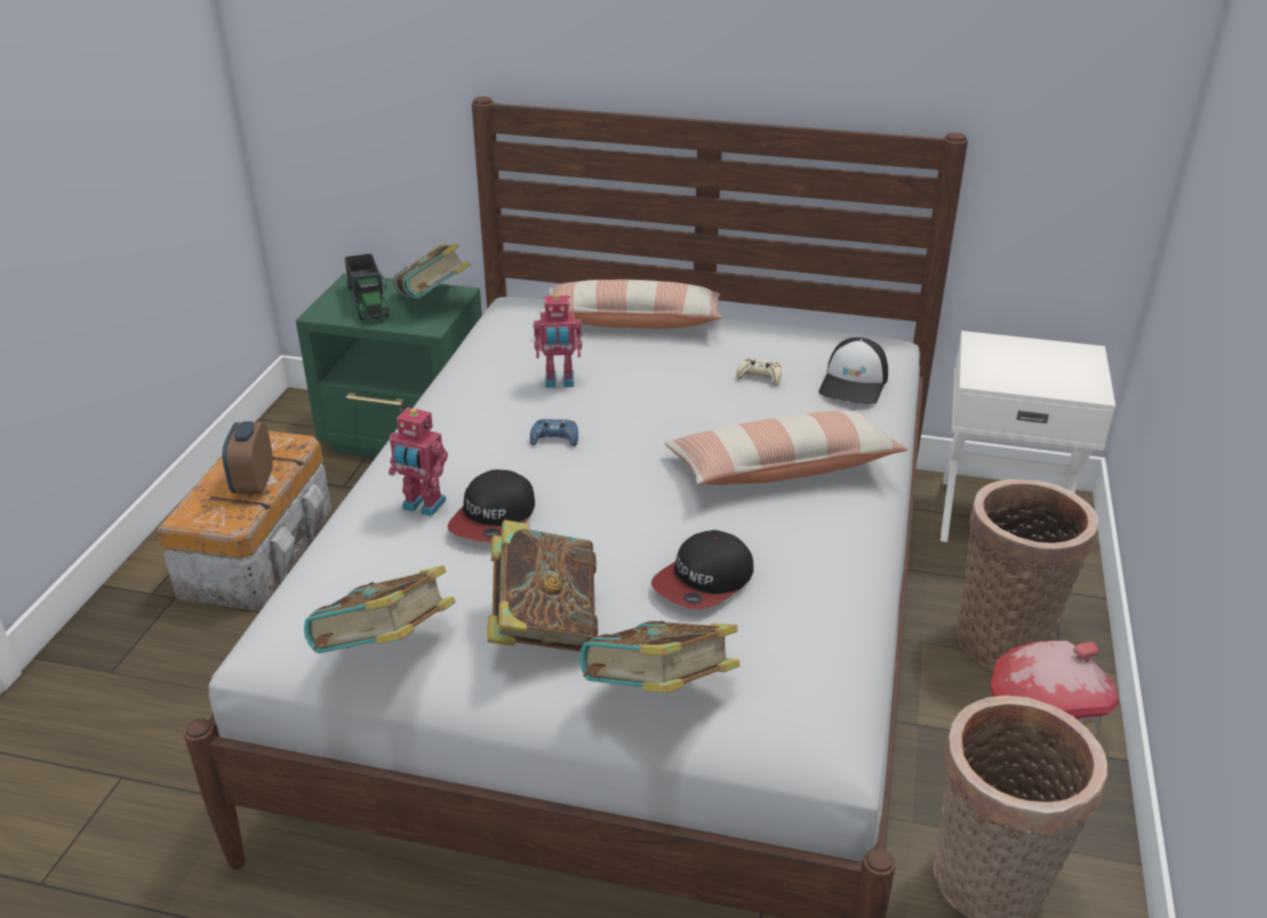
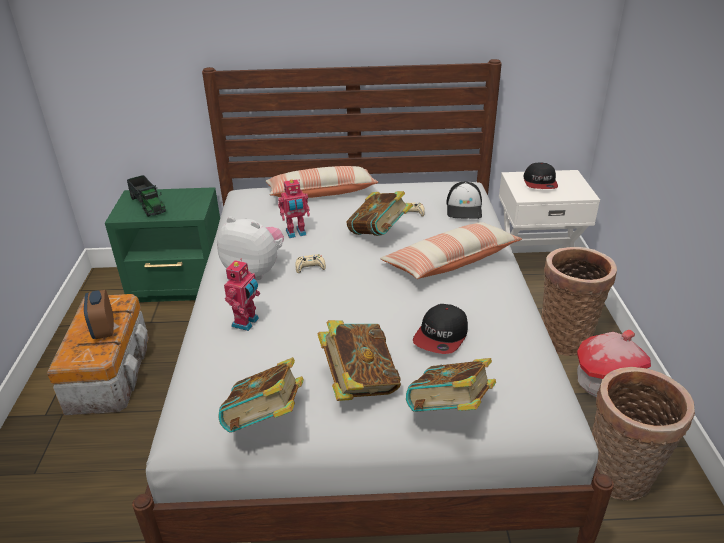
camera: 15 degrees left, 0 degrees up
toy robot [388,407,448,516] -> toy robot turned 75 degrees counterclockwise [224,259,260,331]
book [393,243,471,298] -> book moved to [346,191,413,236]
cap [448,470,535,542] -> cap moved to [523,162,558,189]
blue game controller [530,419,578,446] -> beige game controller [295,255,326,273]
none -> plush toy [217,217,284,280]

